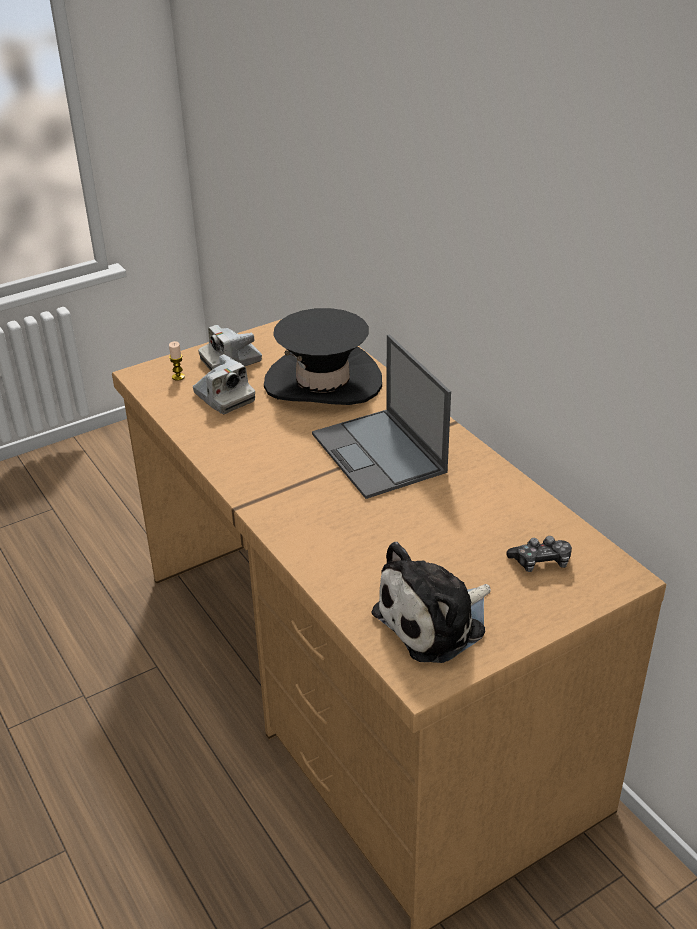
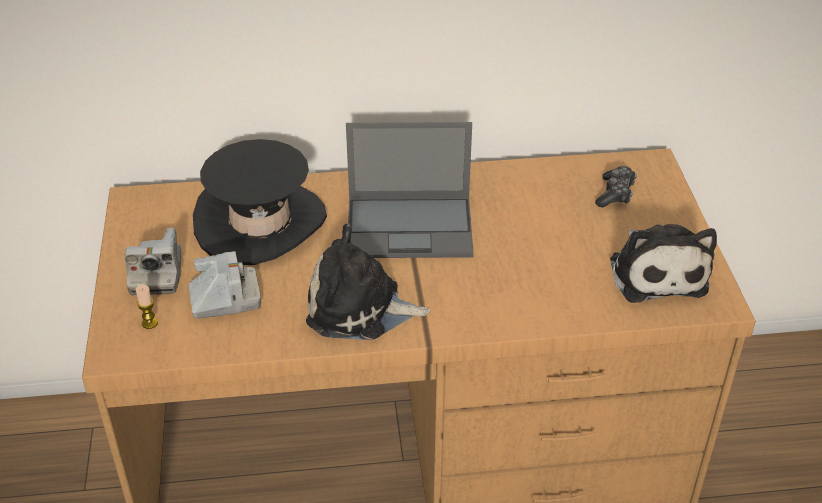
camera: 65 degrees left, 5 degrees up
none -> plush toy [306,224,430,340]

